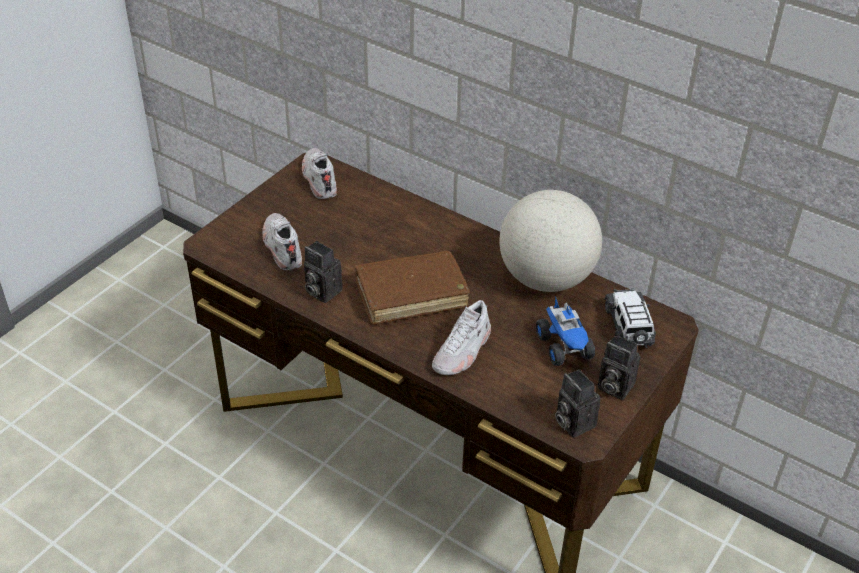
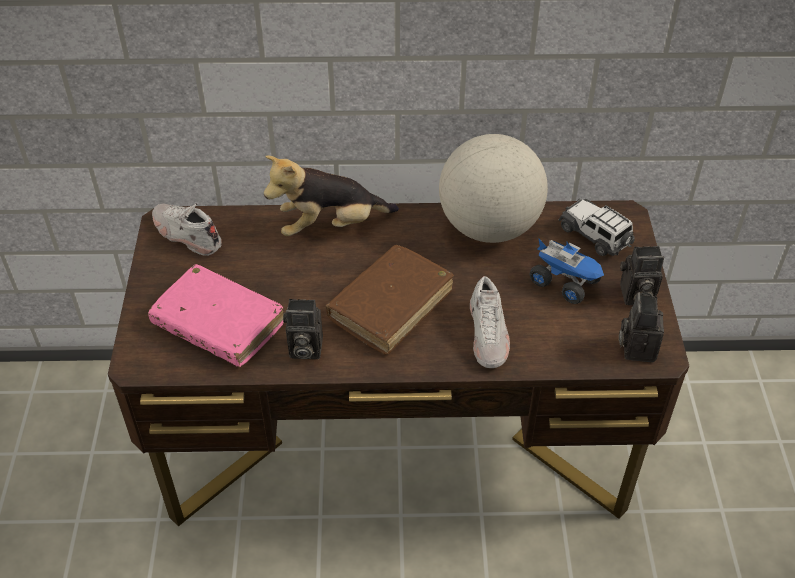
camera: 35 degrees left, 5 degrees up
white shoe [262,213,302,270] -> pink book [148,264,284,367]
camera [555,369,600,437] -> camera turned 75 degrees clockwise [619,292,664,362]
none -> plush toy [264,155,399,236]

